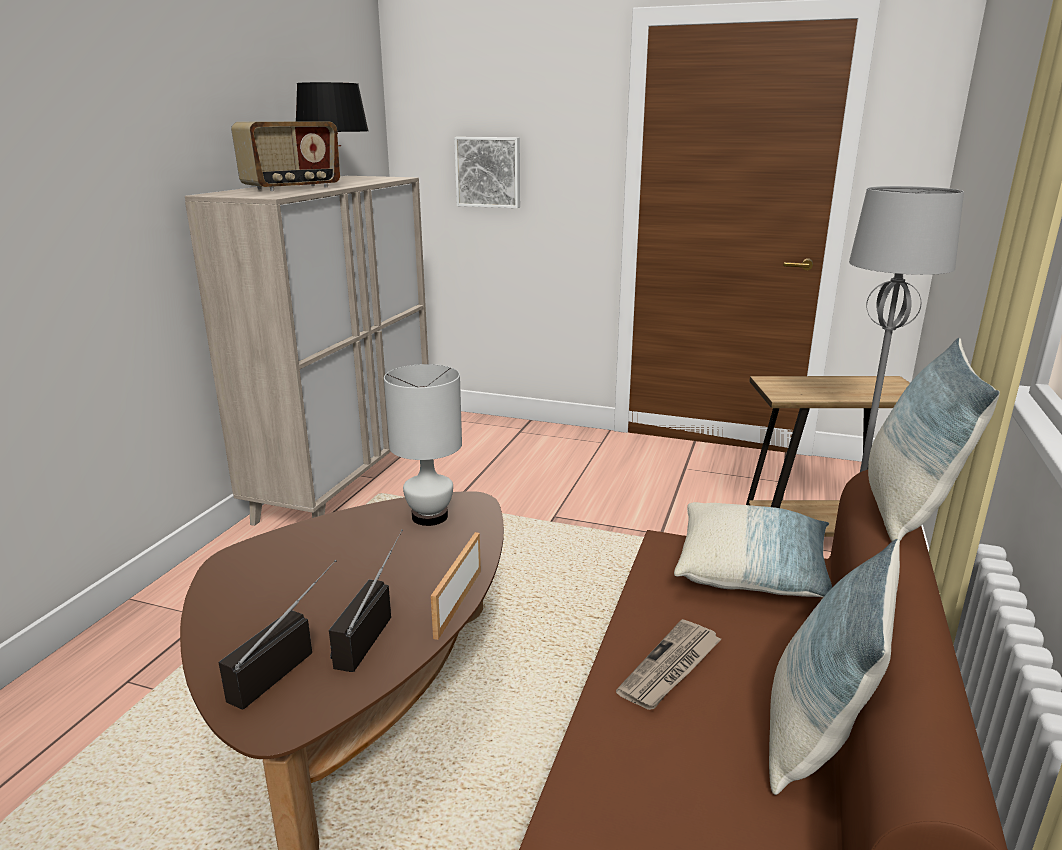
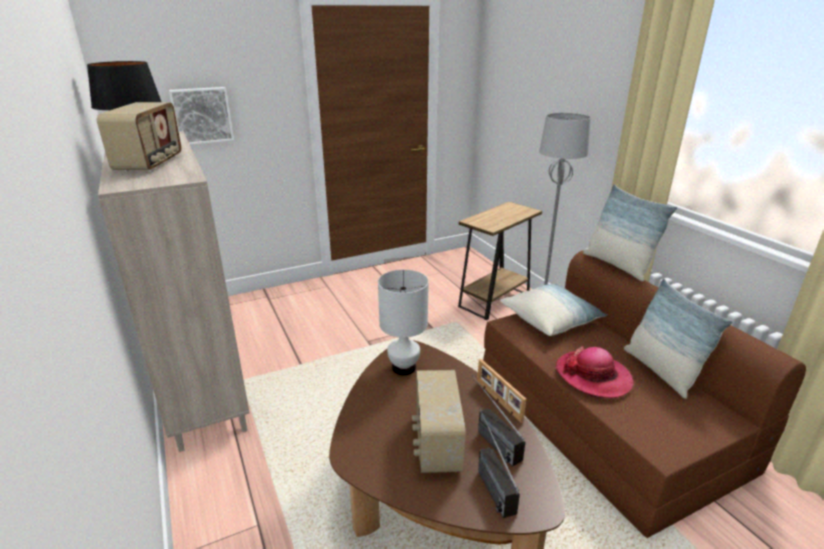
camera: 45 degrees left, 5 degrees up
newspaper [616,619,721,710] -> hat [555,346,633,398]
none -> radio [412,370,465,473]

